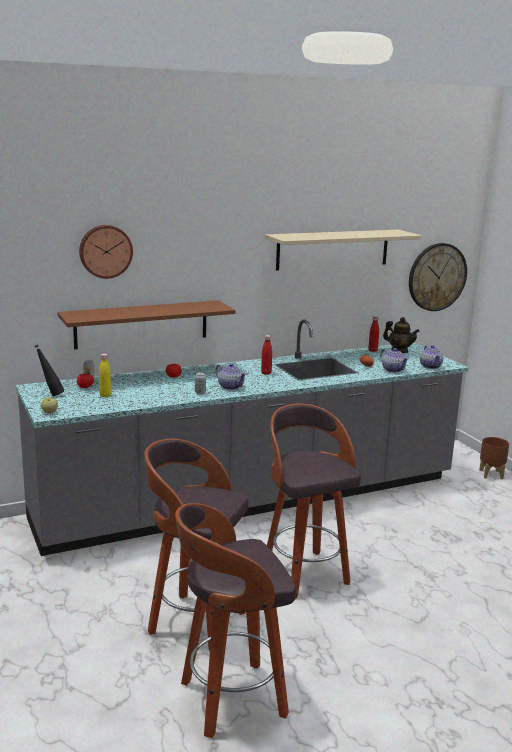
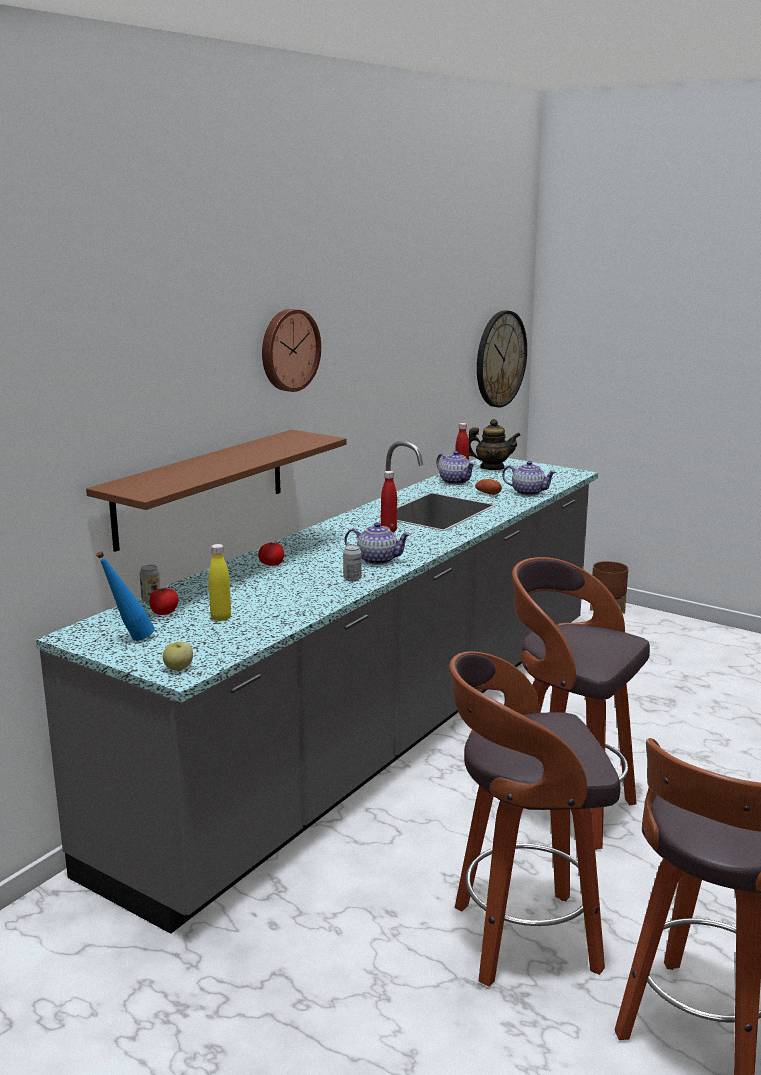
camera: 30 degrees left, 0 degrees up
black bottle [35,344,64,396] -> blue bottle [96,551,155,641]
wall clock [79,225,133,279] -> wall clock moved to [262,309,321,392]
beige shelf [265,230,422,271] -> none
teapot [420,345,443,369] -> teapot moved to [436,451,475,485]

